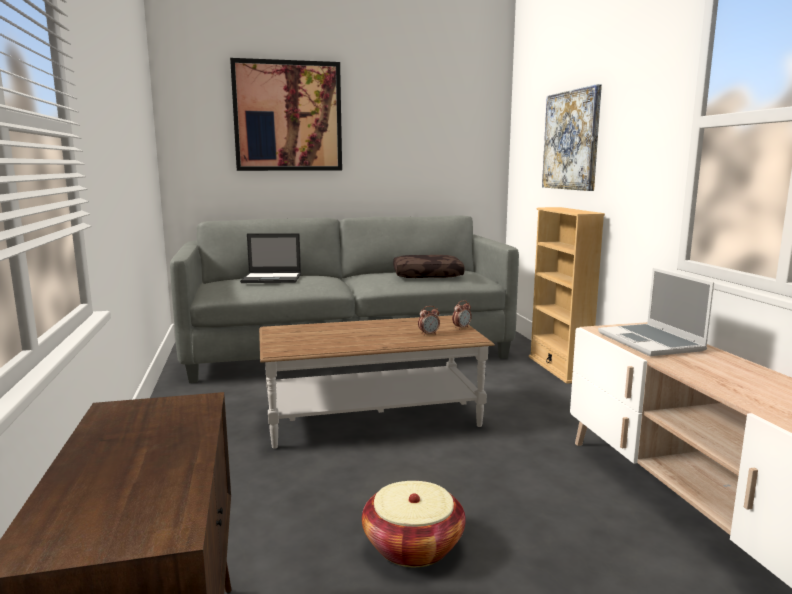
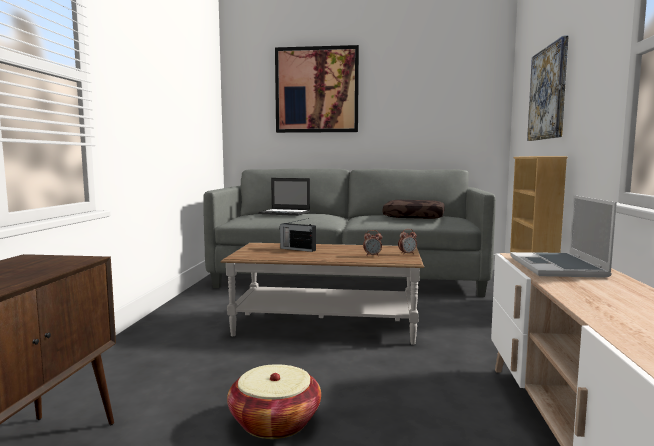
camera: 20 degrees right, 5 degrees down
none -> radio [279,218,316,252]

